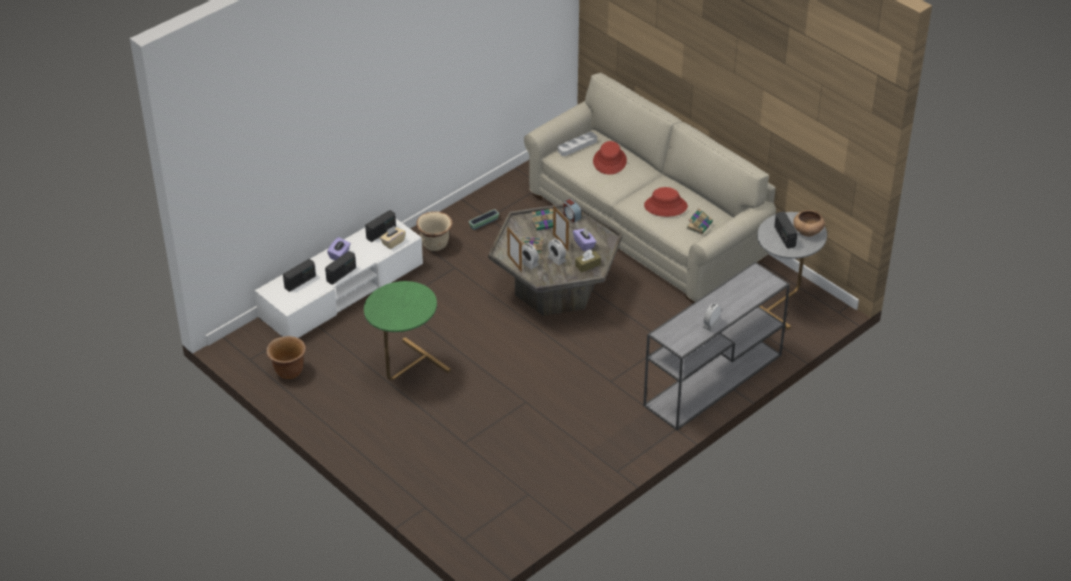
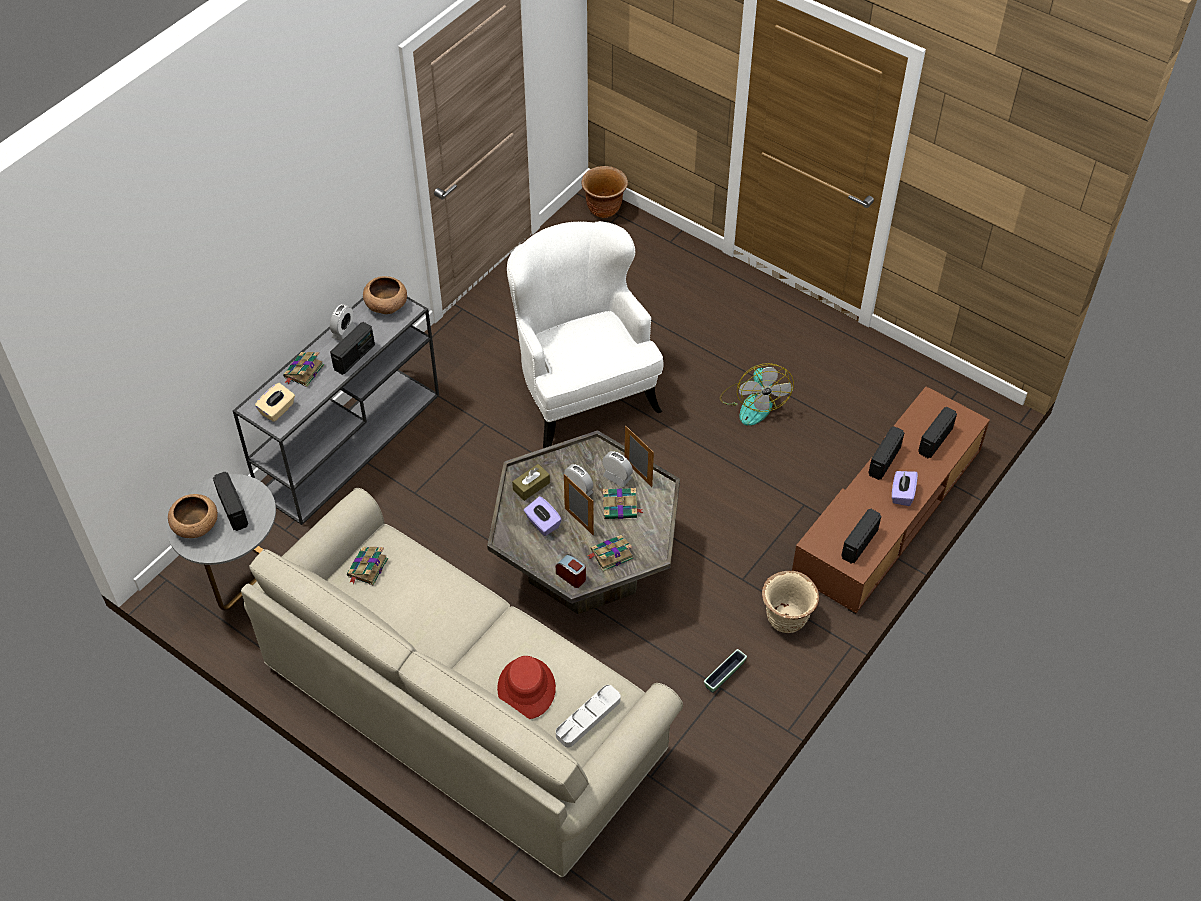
camera: 170 degrees right, 10 degrees up
white tv stand [255,219,423,338] -> brown tv stand [792,387,990,614]
brown planter [266,336,306,379] -> brown planter moved to [582,166,628,218]
green side table [364,281,451,380] -> fan [720,363,794,426]
beige tissue box [380,226,406,249] -> beige tissue box moved to [255,383,295,422]
red hat [644,187,688,217] -> none
none -> book [283,352,324,387]
none -> radio [330,322,375,375]
none -> brown bowl [363,276,407,314]
none -> white armchair [507,221,663,448]

